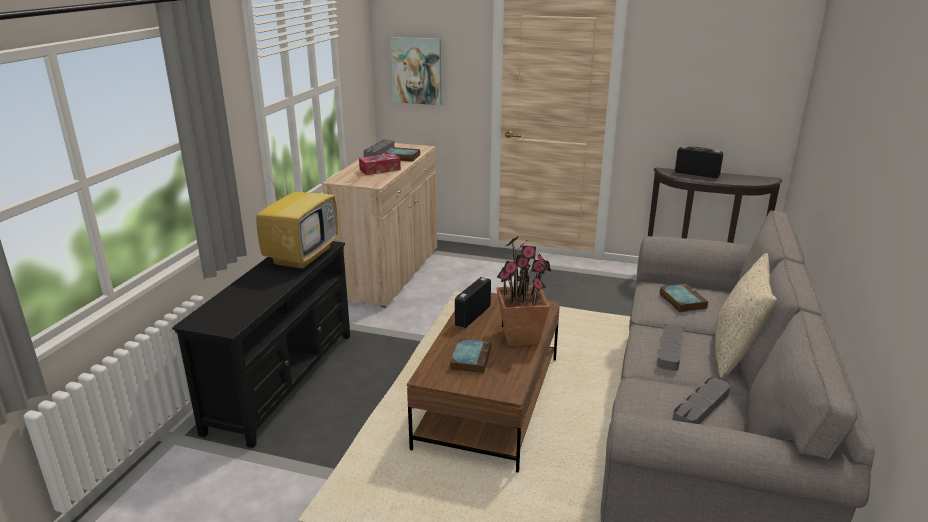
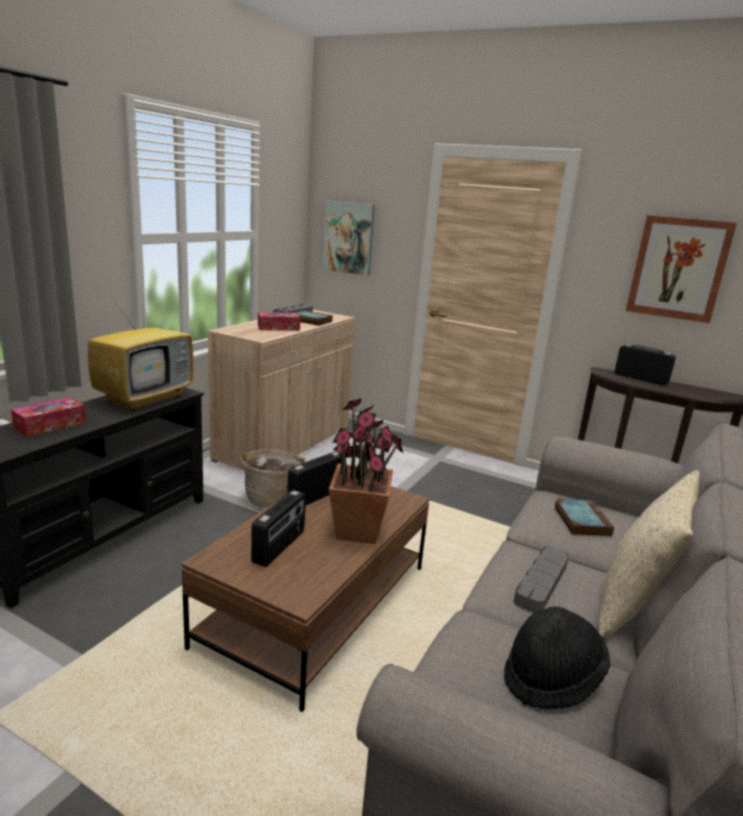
camera: 10 degrees right, 5 degrees down
book [450,339,491,374] -> radio [251,490,306,567]
grey tray [672,377,730,424] -> black hat [504,606,611,709]
none -> tissue box [11,397,86,437]
none -> basket [240,449,306,507]
none -> picture [626,215,737,323]

